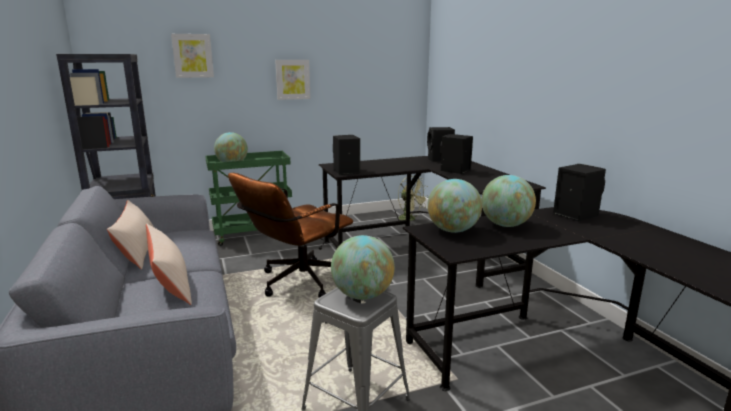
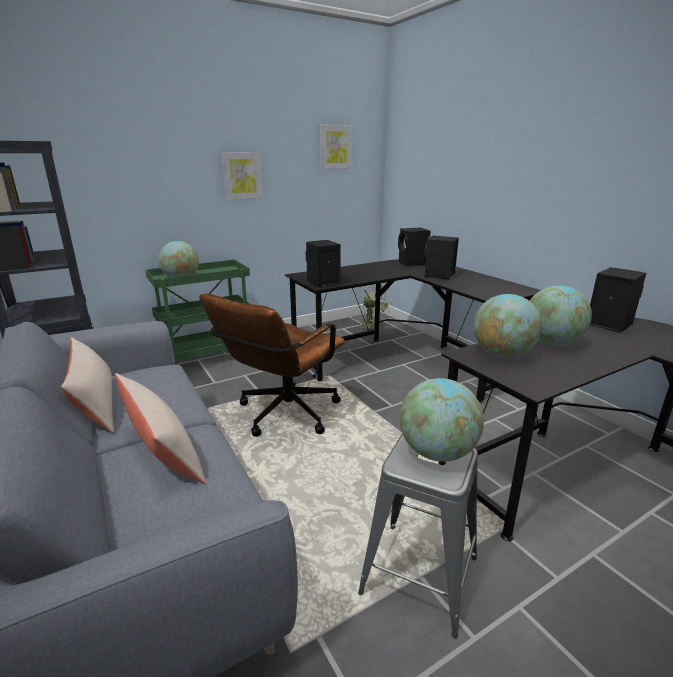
camera: 10 degrees left, 5 degrees up
picture [171,34,214,78] -> picture moved to [320,124,352,169]

